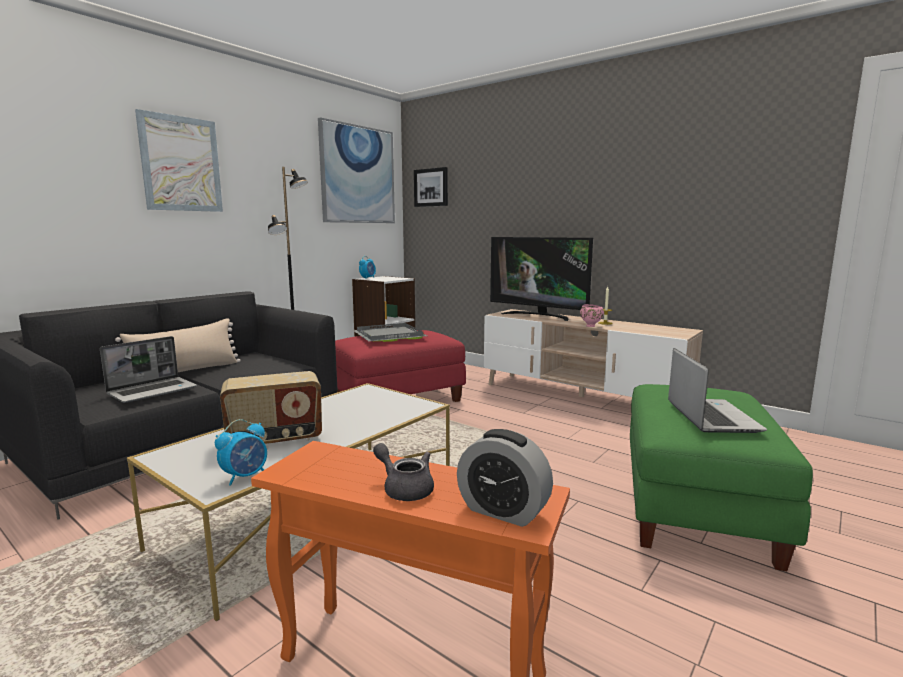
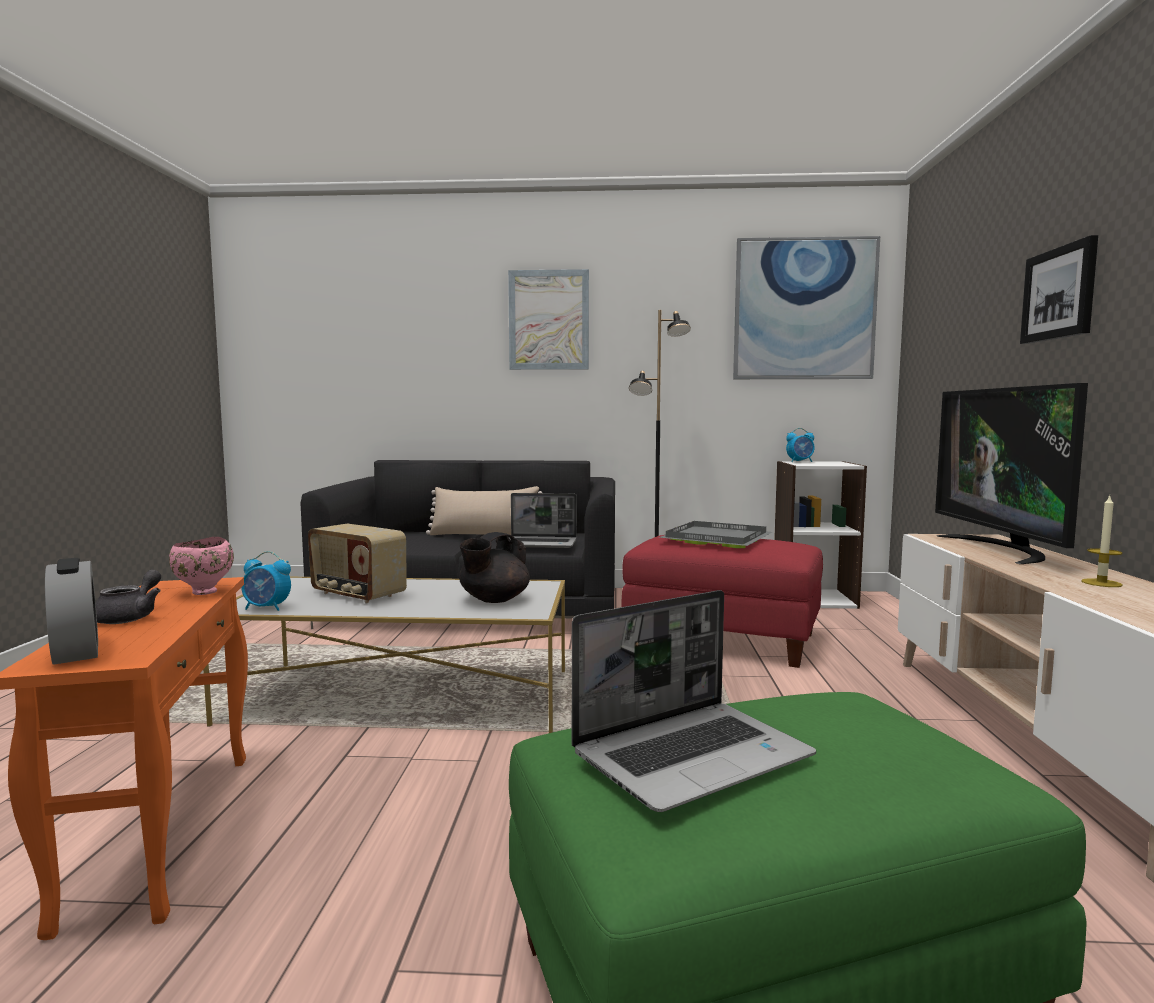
camera: 55 degrees right, 5 degrees down
laptop [100,336,197,403] -> laptop moved to [510,493,577,548]
picture [414,167,448,207] -> picture moved to [1020,235,1098,344]
alarm clock [457,429,553,527] -> alarm clock turned 150 degrees clockwise [45,558,98,665]
pink bowl [580,304,604,327] -> pink bowl moved to [169,537,234,595]
none -> black teapot [459,532,530,603]

